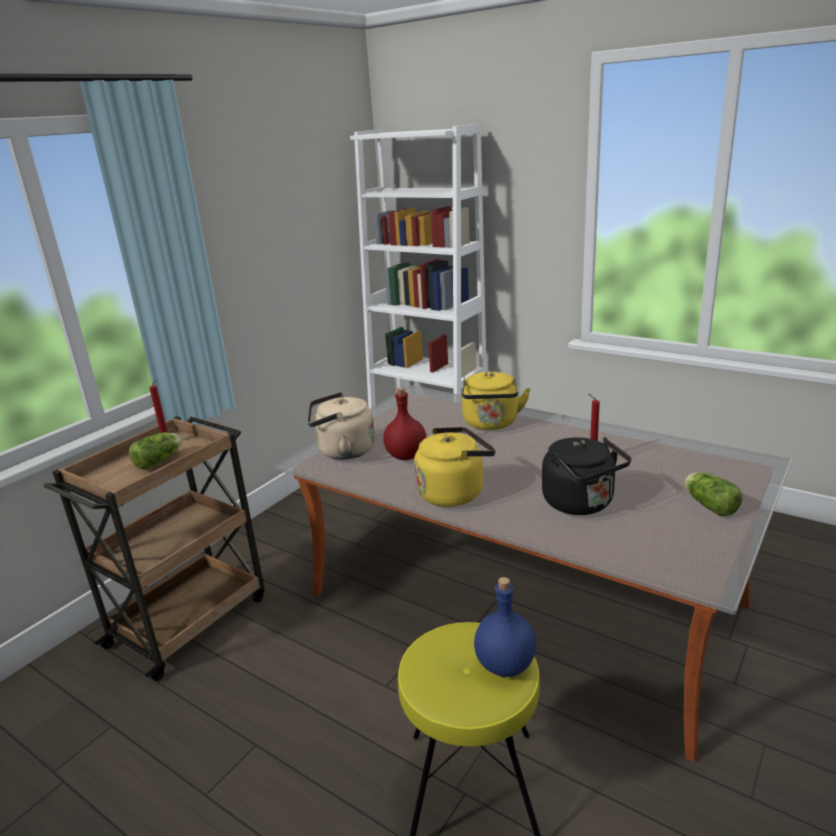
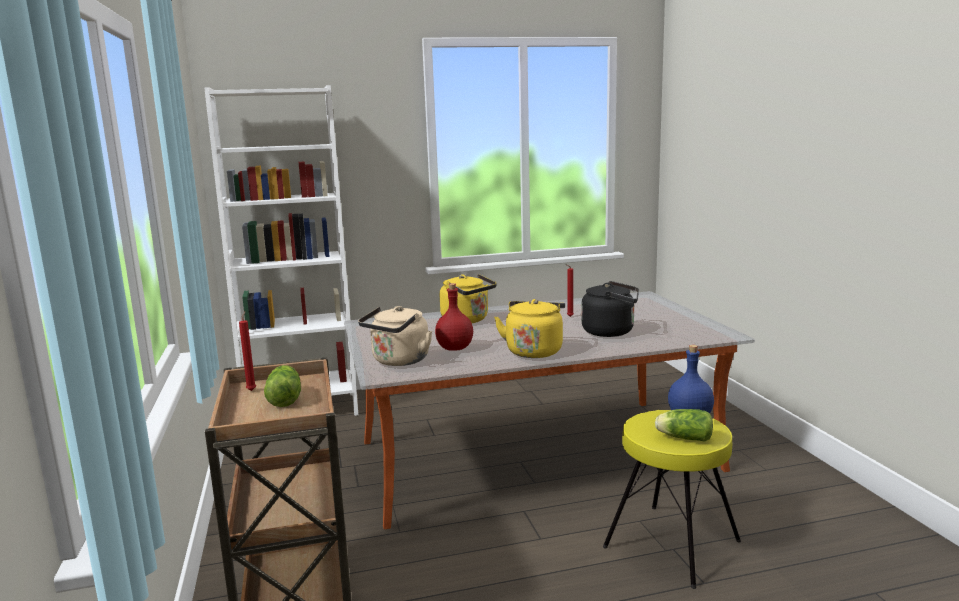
camera: 50 degrees left, 10 degrees down
lettuce [684,472,743,516] -> lettuce moved to [655,409,713,442]

